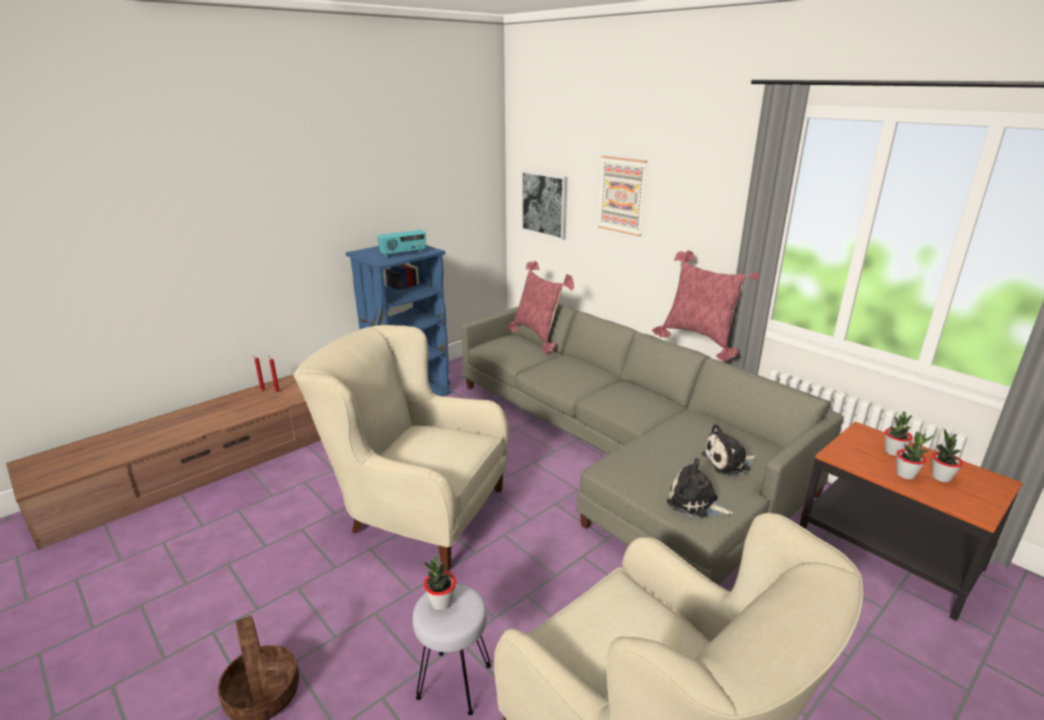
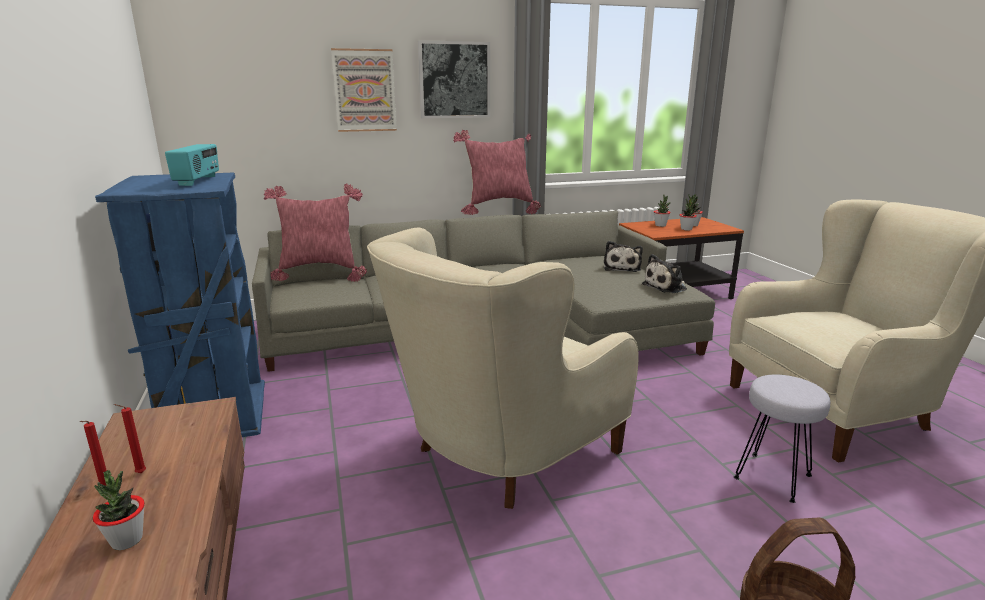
camera: 65 degrees left, 5 degrees down
potted plant [424,556,456,610] -> potted plant moved to [93,470,145,550]
picture [521,170,568,240] -> picture moved to [418,40,490,118]

